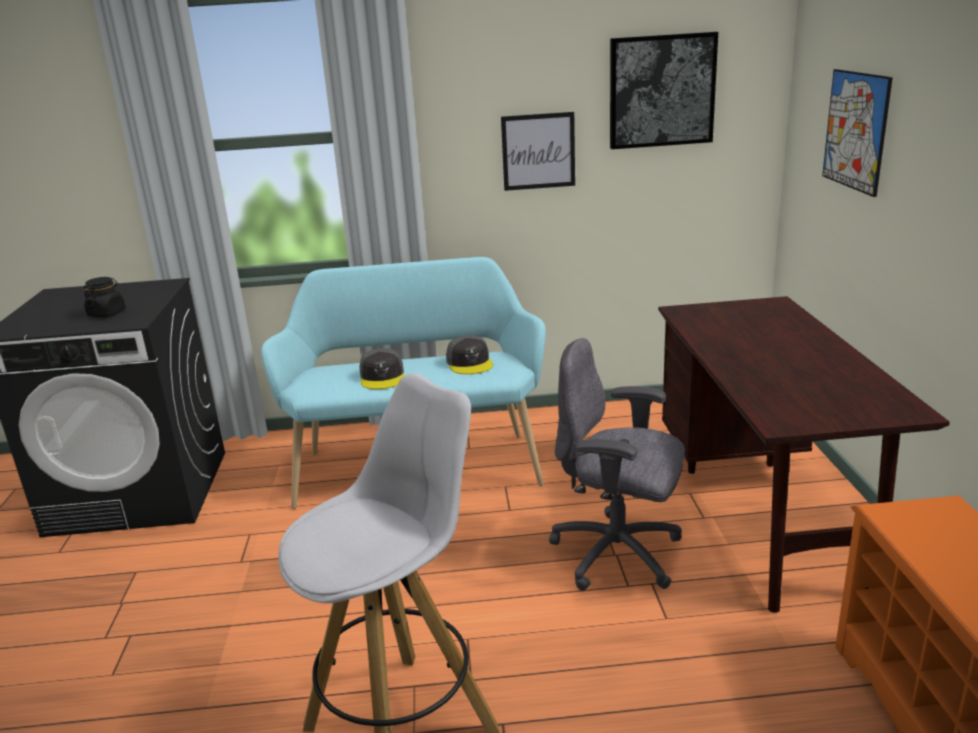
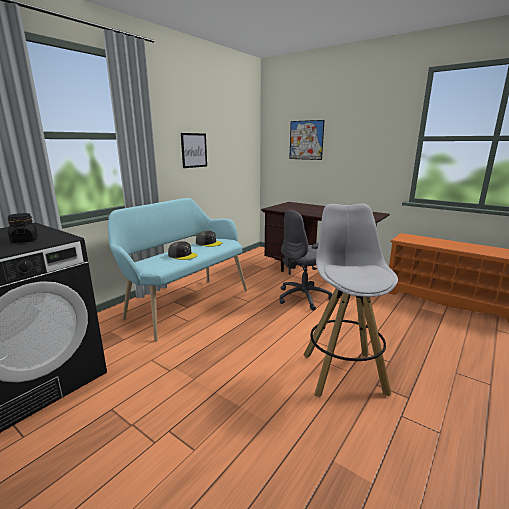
camera: 50 degrees left, 5 degrees down
picture [610,32,718,149] -> none

